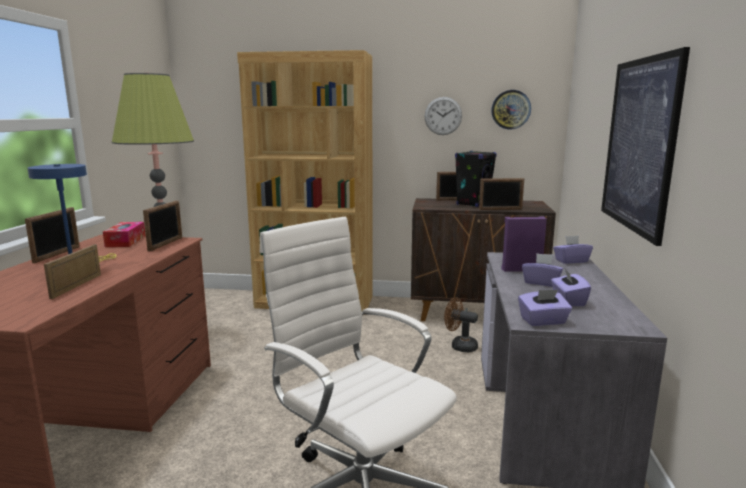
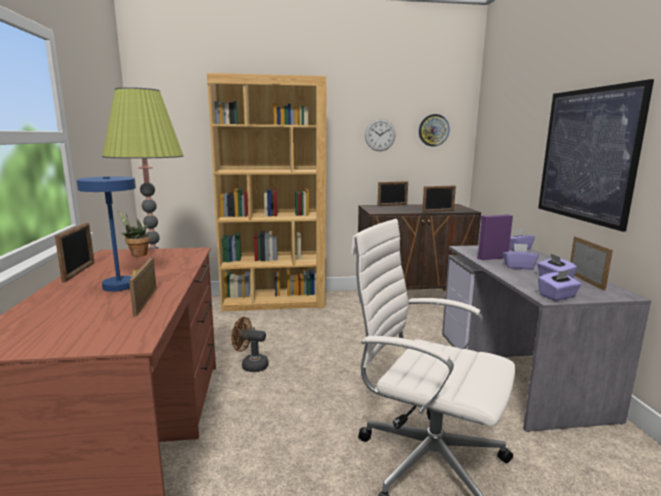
camera: 15 degrees left, 0 degrees up
tissue box [103,222,146,247] -> potted plant [118,211,150,257]
picture frame [143,200,182,252] -> picture frame moved to [570,237,613,290]
brown fan [444,297,478,352] -> brown fan moved to [232,317,269,372]
black speaker [455,151,497,207] -> none

